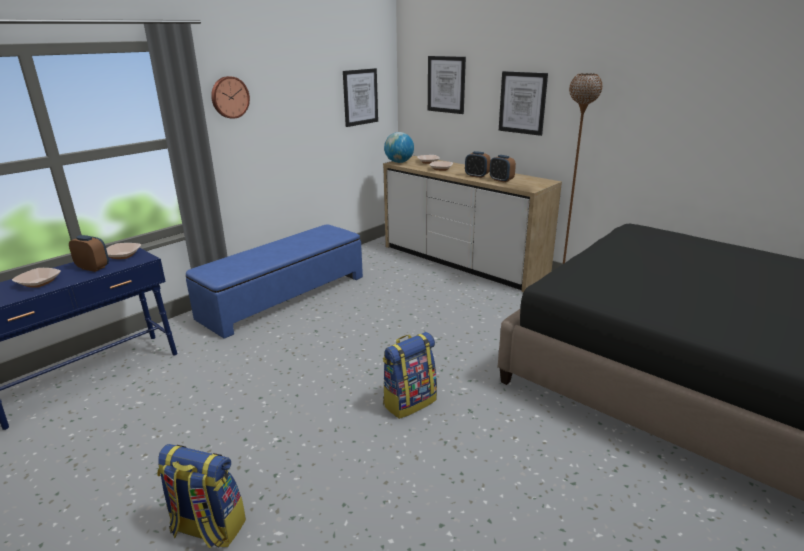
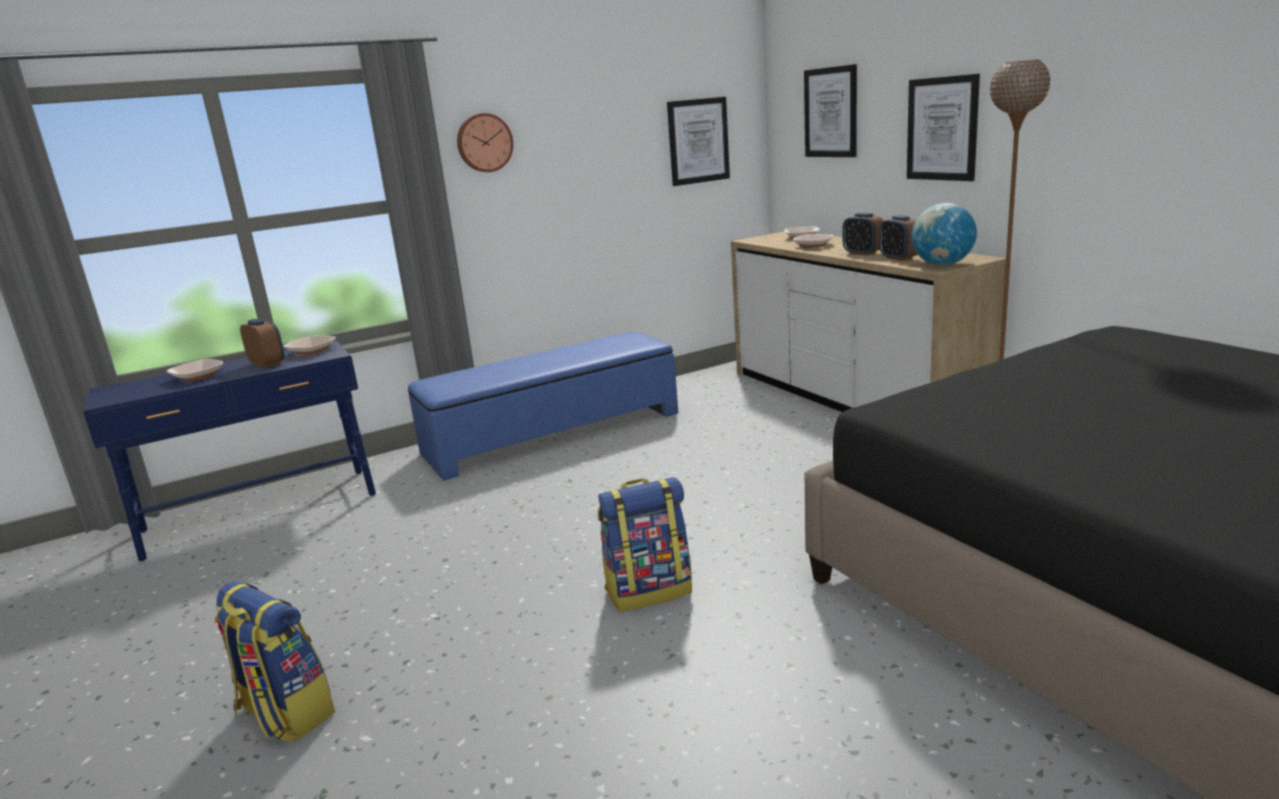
camera: 20 degrees right, 5 degrees down
globe [384,132,414,163] -> globe moved to [912,203,977,266]

